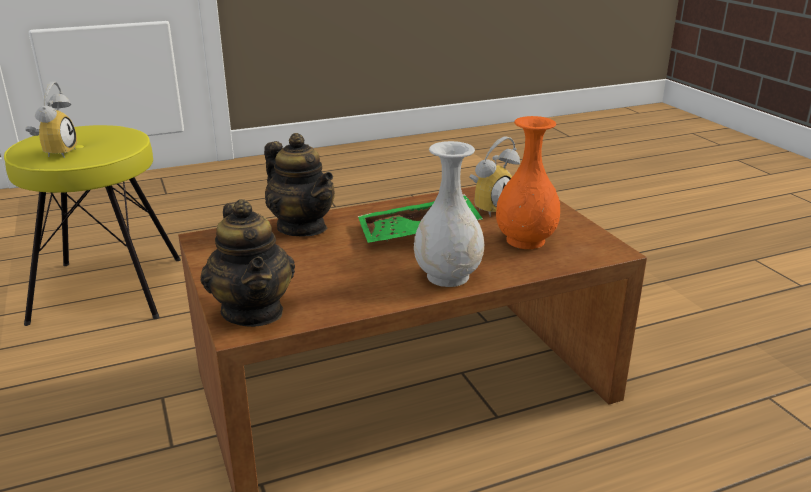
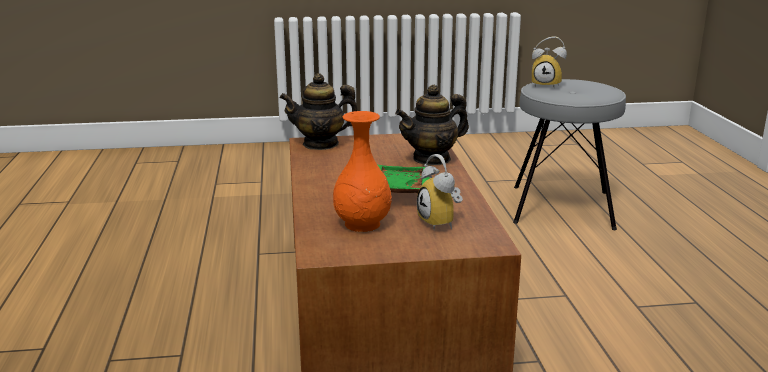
camera: 105 degrees right, 5 degrees down
yellow stool [4,125,181,326] -> grey stool [513,79,626,230]
white vase [414,141,484,287] -> none

